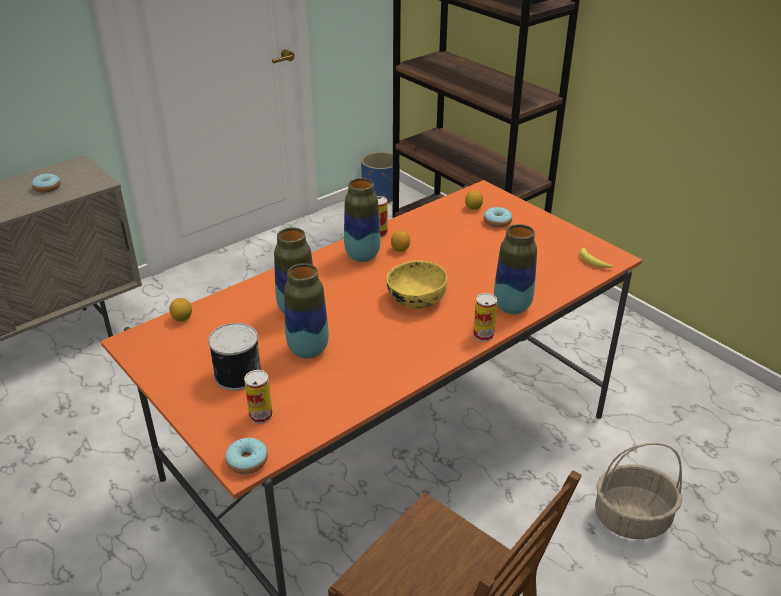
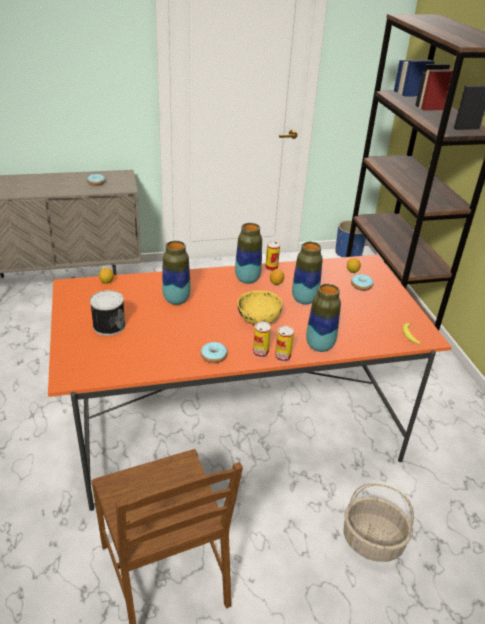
camera: 25 degrees right, 0 degrees up
donut [225,437,268,474] -> donut moved to [201,342,227,363]
can [244,370,273,424] -> can moved to [253,322,271,358]
vase [284,263,329,359] -> vase moved to [292,242,323,305]

